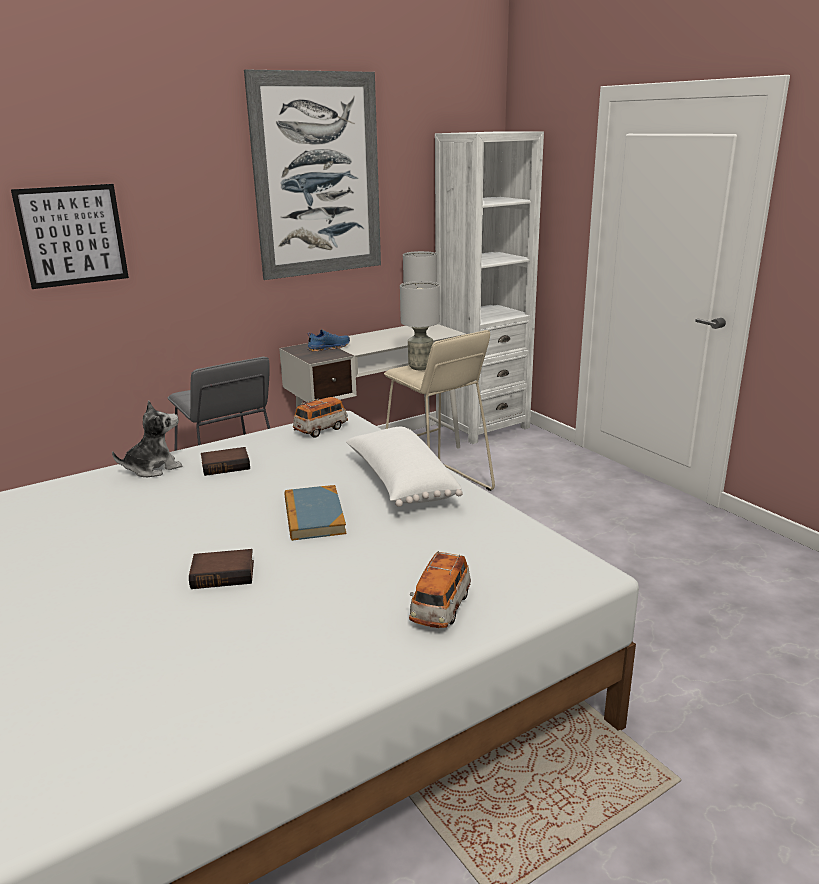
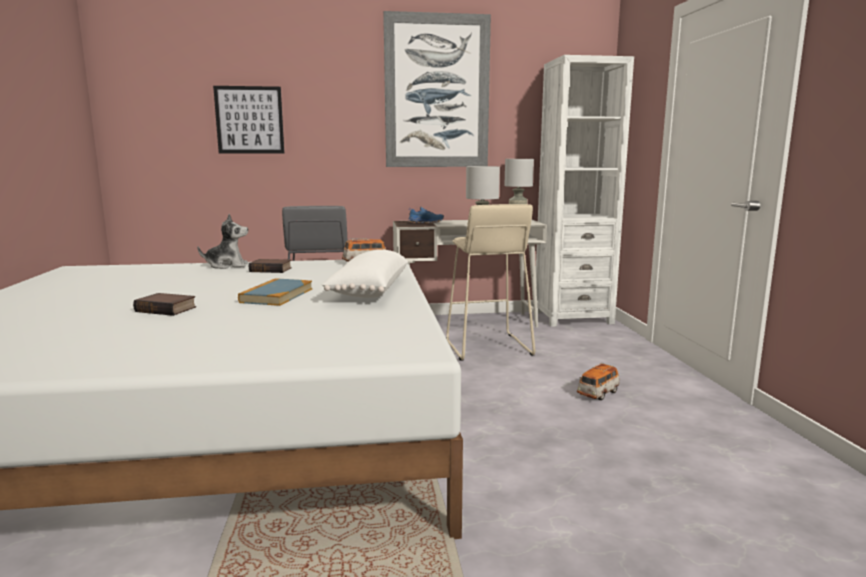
camera: 25 degrees right, 10 degrees down
toy car [409,551,471,628] -> toy car moved to [577,363,620,400]

